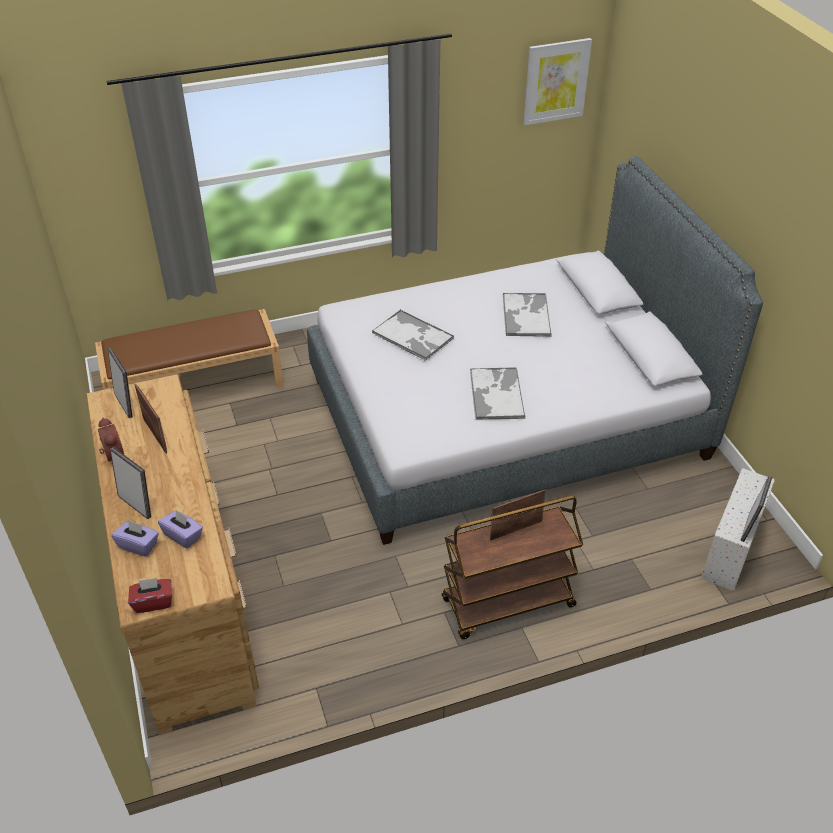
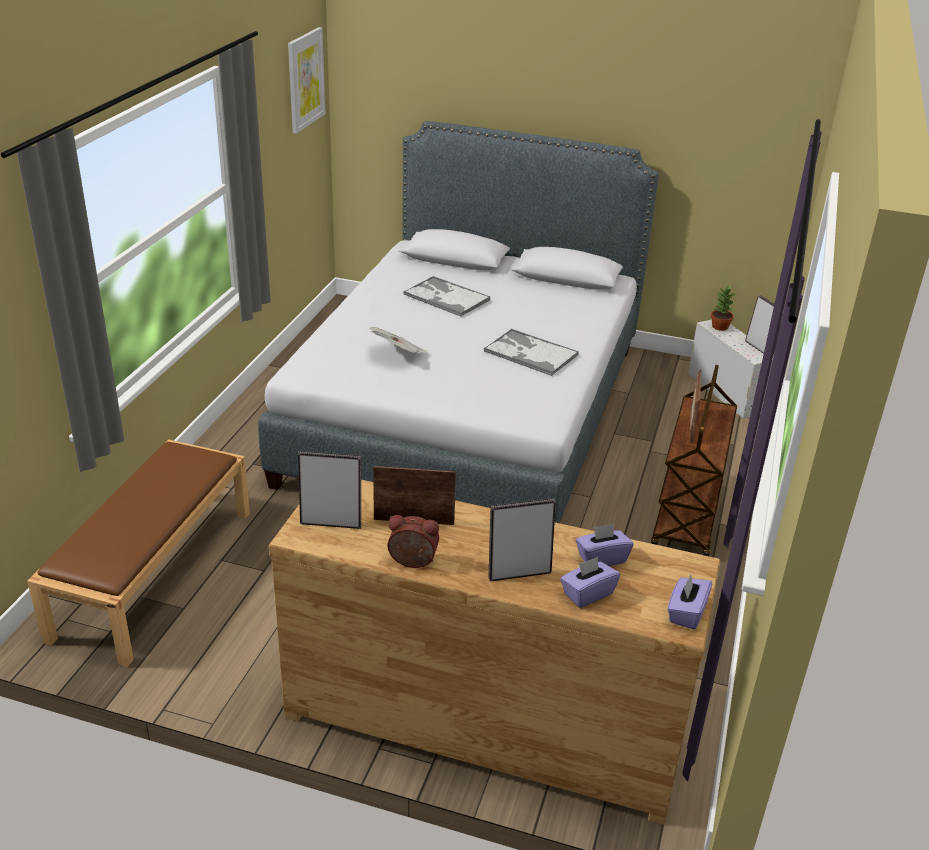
camera: 55 degrees left, 10 degrees down
red tissue box [128,578,172,613] -> purple tissue box [667,575,712,630]
tray [372,310,454,361] -> newspaper [369,327,427,353]
none -> potted plant [711,285,735,331]

